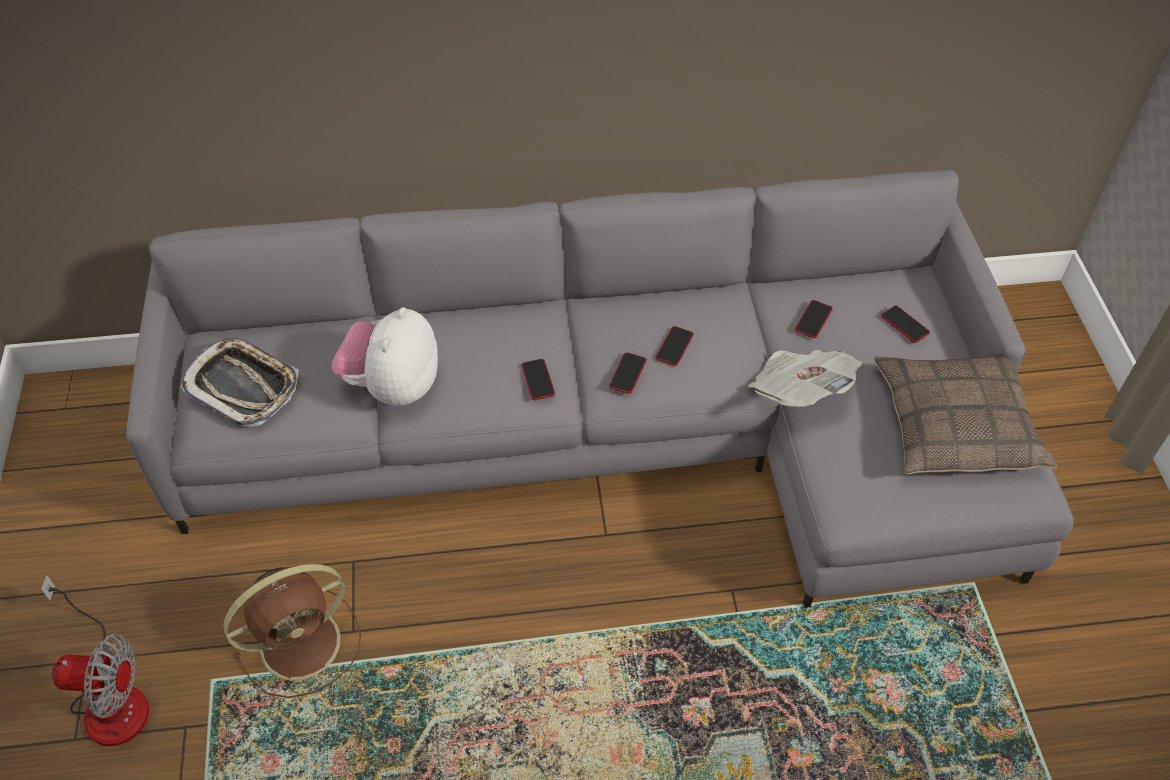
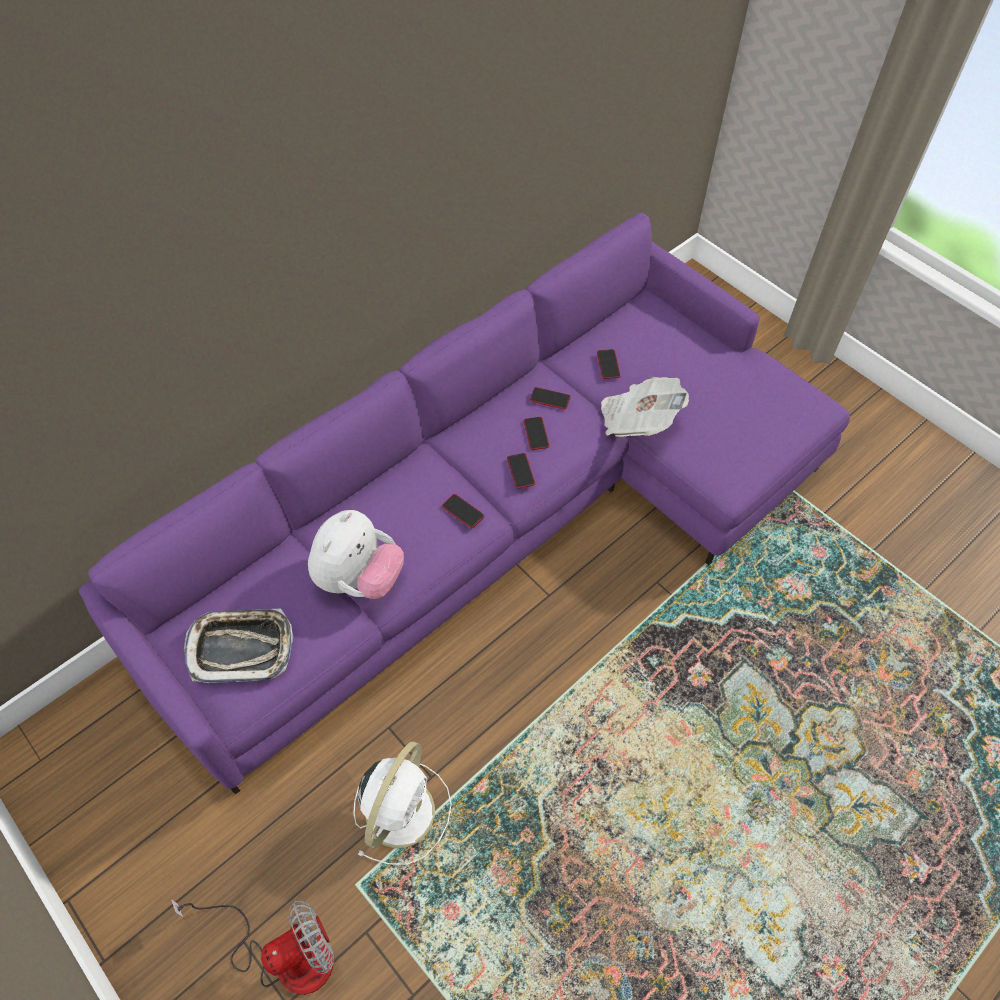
camera: 35 degrees left, 5 degrees up
grey sofa [126,170,1073,608] -> purple sofa [79,213,850,795]
brown fan [223,564,361,698] -> white fan [353,741,452,865]
plush toy [332,307,438,406] -> plush toy turned 135 degrees counterclockwise [308,510,404,599]
pillow [874,354,1057,475] -> none
phone [881,305,930,343] -> phone moved to [530,387,571,410]

